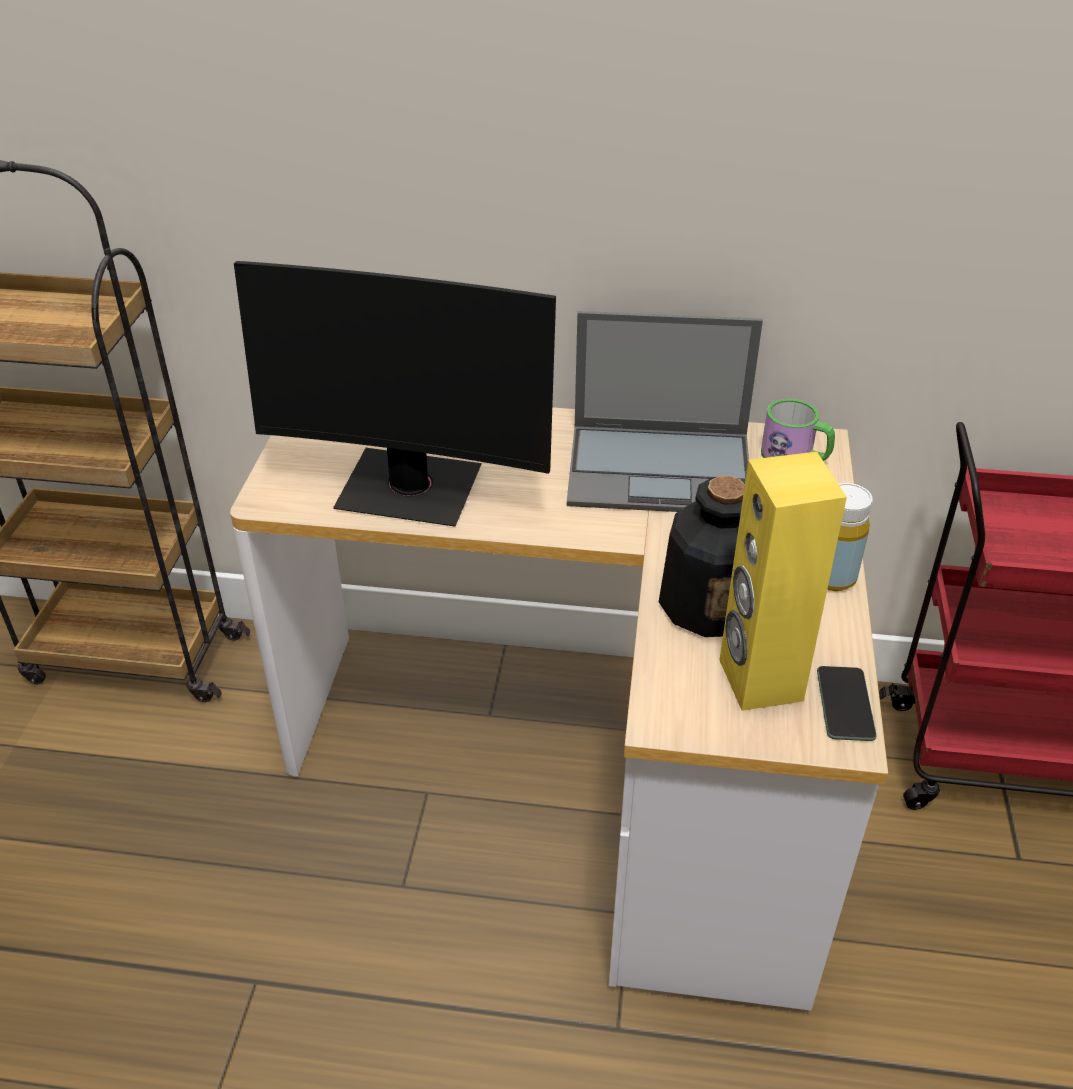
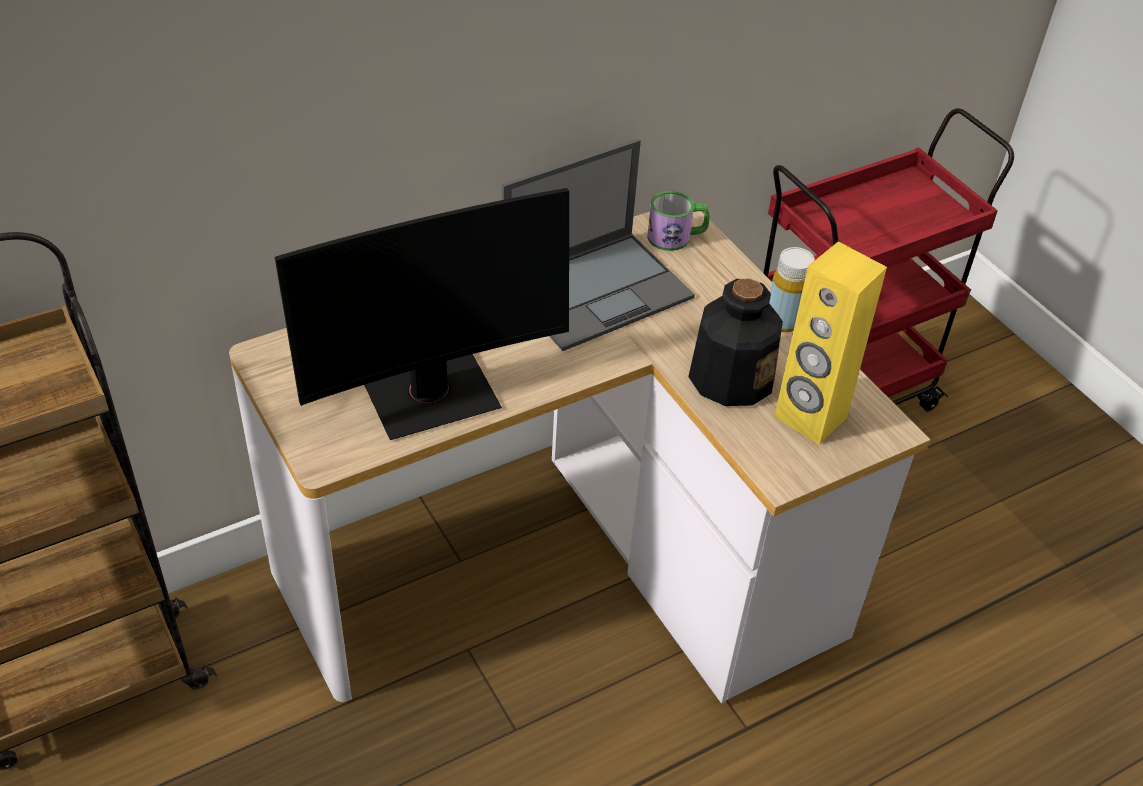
camera: 40 degrees left, 5 degrees up
phone [817,666,876,741] -> none

